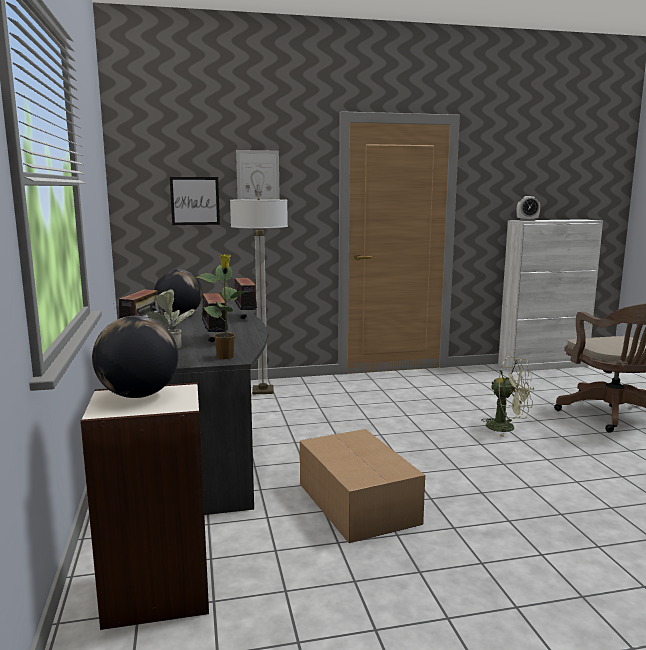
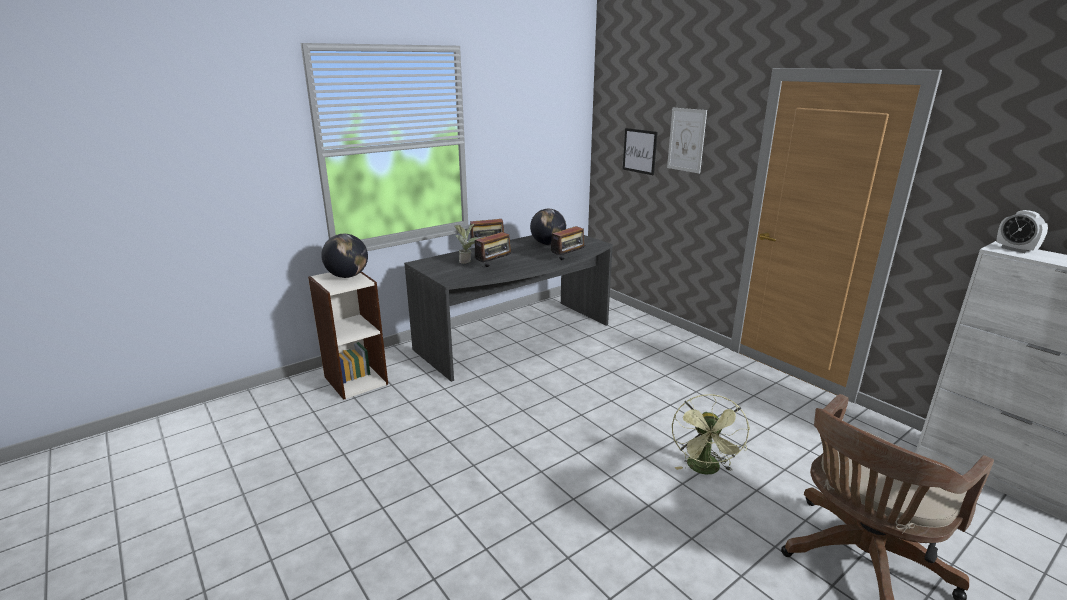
camera: 65 degrees right, 10 degrees up
potted plant [196,254,247,359] -> none
floor lamp [230,199,288,394] -> none
cardboard box [300,429,425,543] -> none

